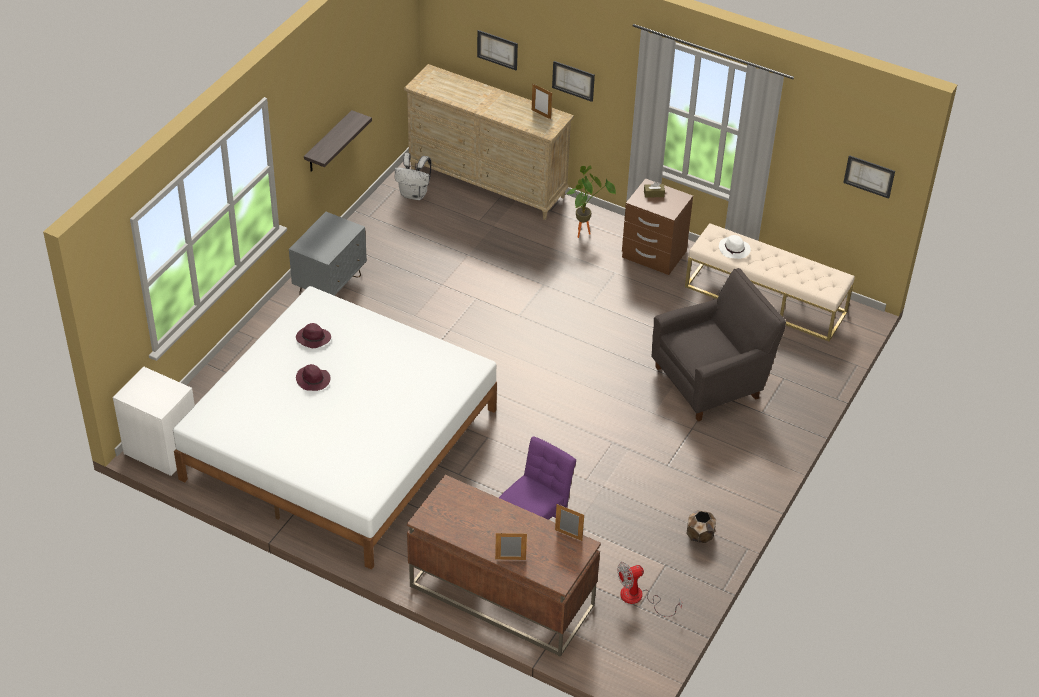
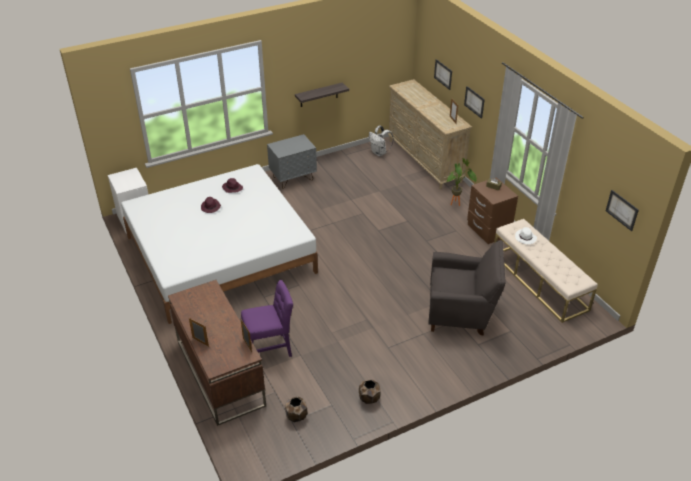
camera: 35 degrees right, 5 degrees down
fan [617,562,682,617] -> brown planter [285,397,307,422]

